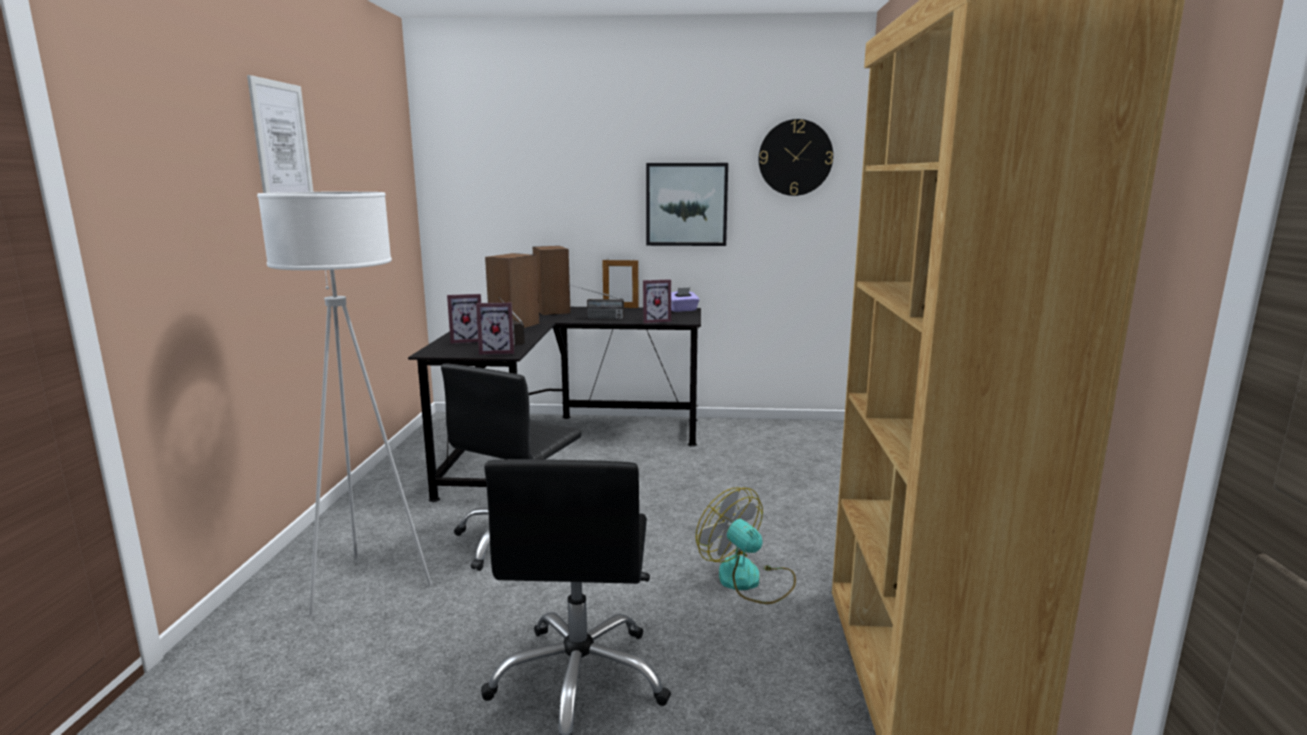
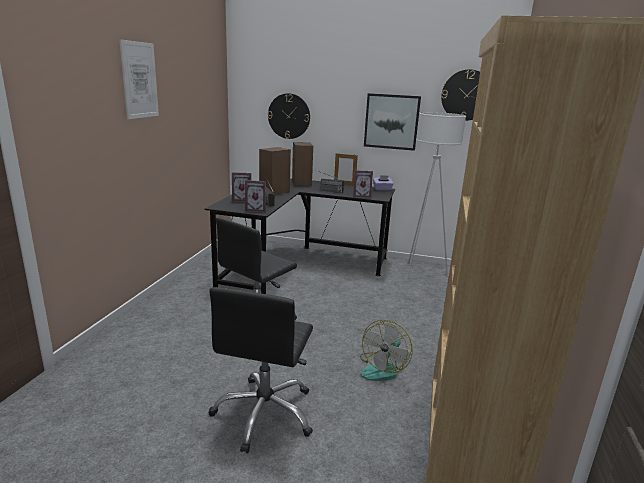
camera: 10 degrees right, 5 degrees up
white floor lamp [257,192,432,616] -> white floor lamp moved to [407,112,466,279]
fan [695,487,796,604] -> fan turned 120 degrees counterclockwise [360,320,413,381]
none -> wall clock [268,93,310,139]

